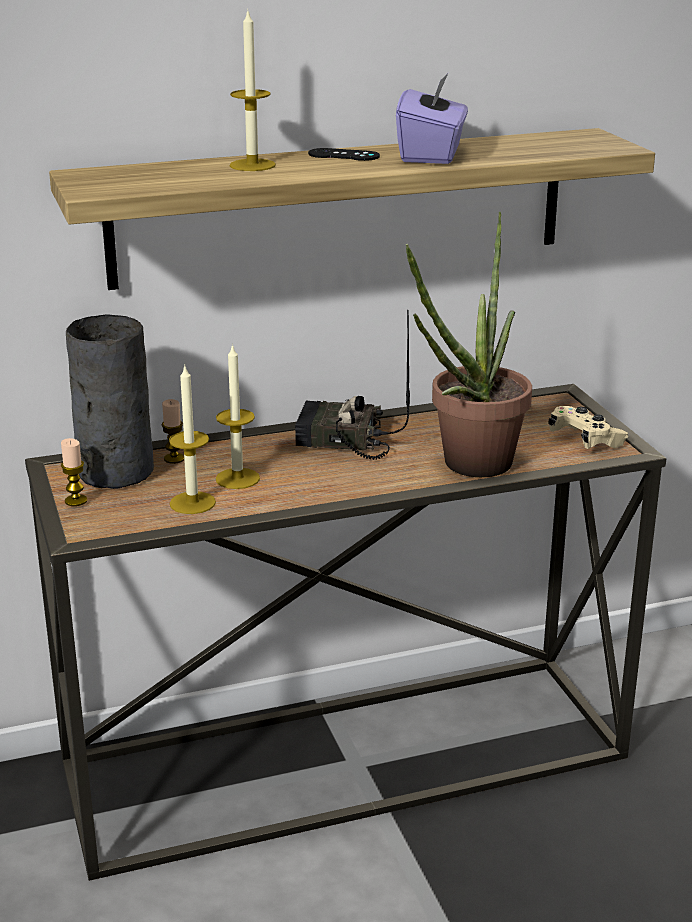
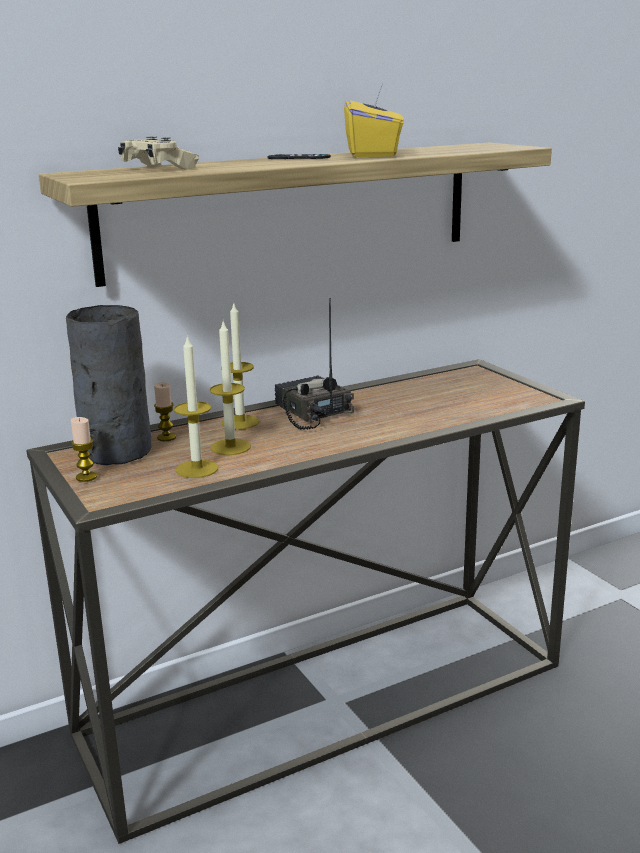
camera: 10 degrees left, 5 degrees down
candle [230,11,276,171] -> candle moved to [221,304,259,429]
radio [295,310,410,460] -> radio turned 60 degrees clockwise [275,298,354,430]
purple tissue box [396,72,468,164] -> yellow tissue box [344,83,404,157]
potted plant [406,212,532,477] -> none
beige game controller [548,406,628,449] -> beige game controller moved to [118,136,199,170]

